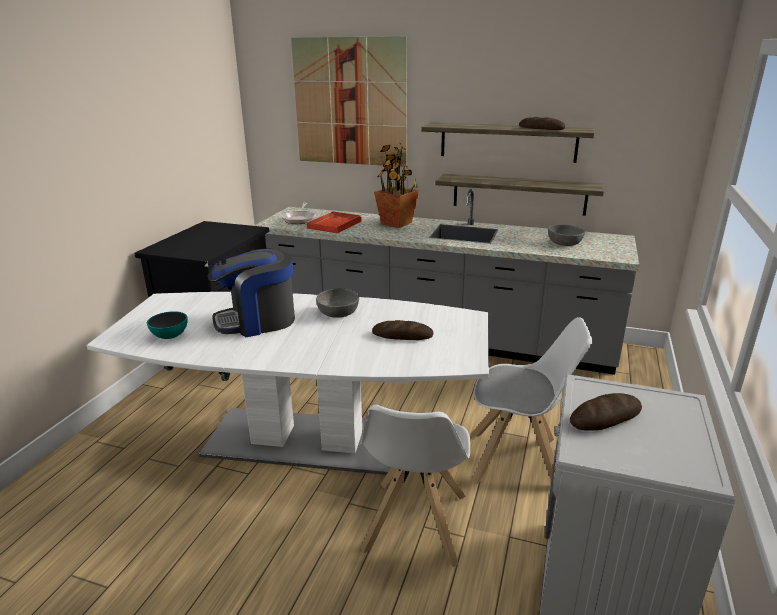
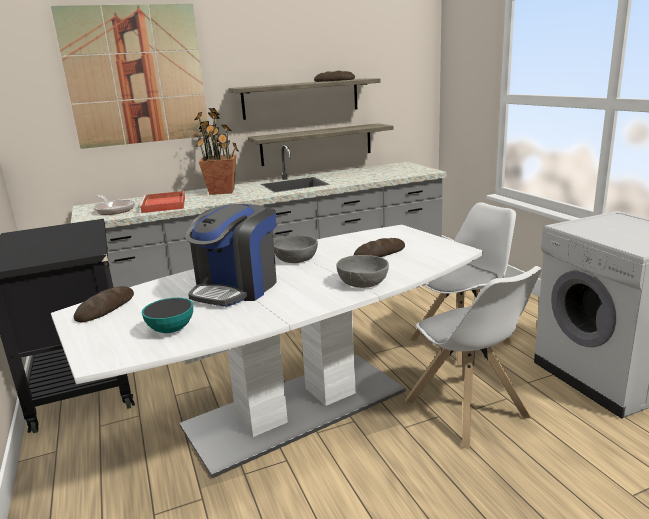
camera: 40 degrees left, 5 degrees down
grey bowl [548,224,585,246] -> grey bowl moved to [337,255,389,288]
bread [570,393,642,430] -> bread moved to [74,286,134,323]

